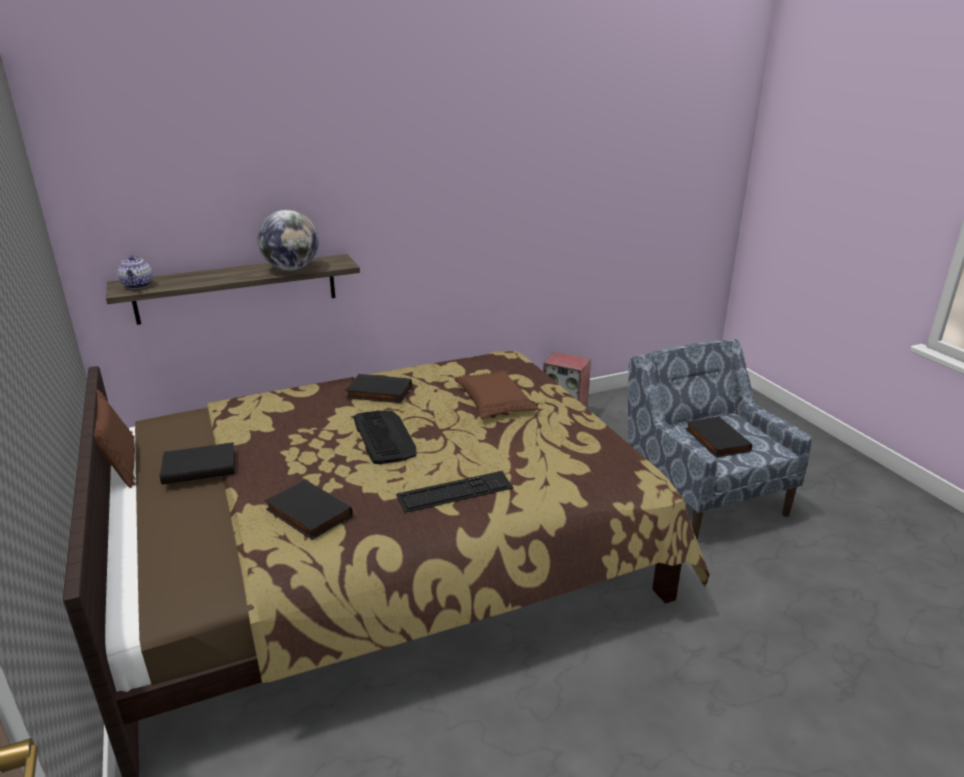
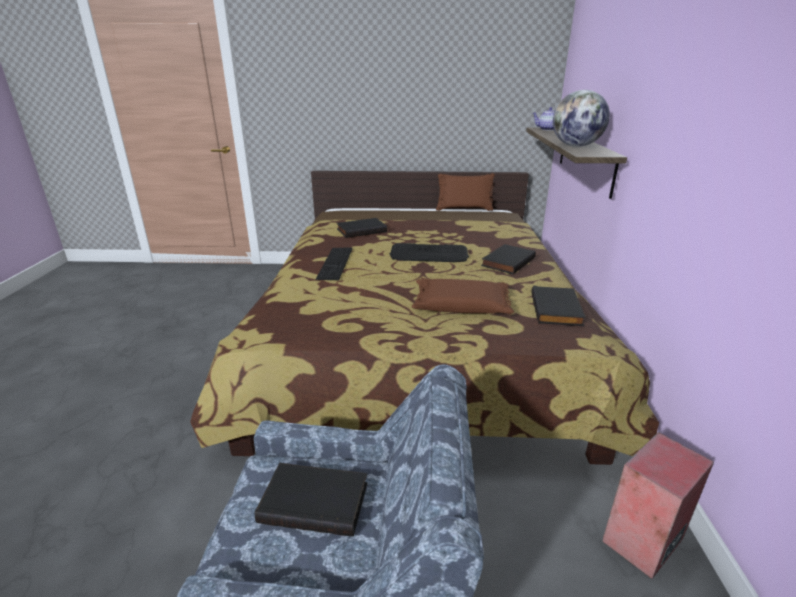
camera: 115 degrees right, 0 degrees up
black book [159,442,235,484] -> black book moved to [531,286,586,326]

